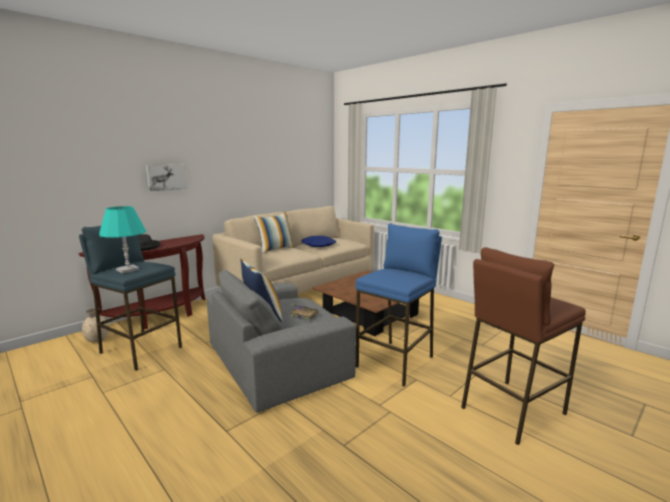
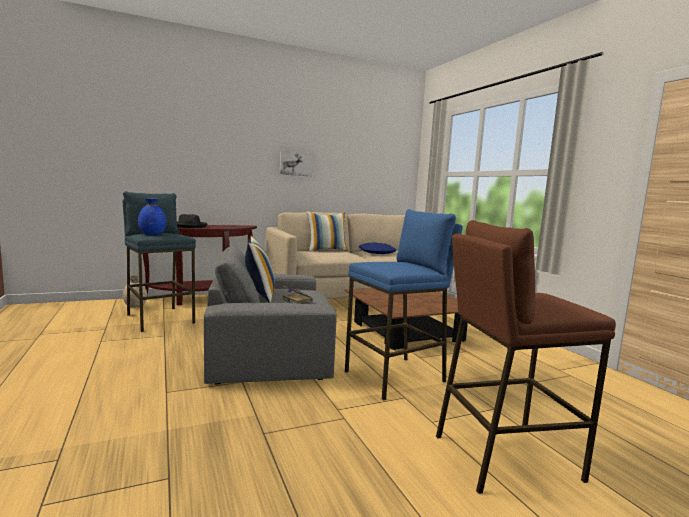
camera: 20 degrees right, 5 degrees down
turquoise table lamp [99,206,146,273] -> blue vase [138,198,166,235]
picture [146,165,187,191] -> picture moved to [280,151,313,176]

